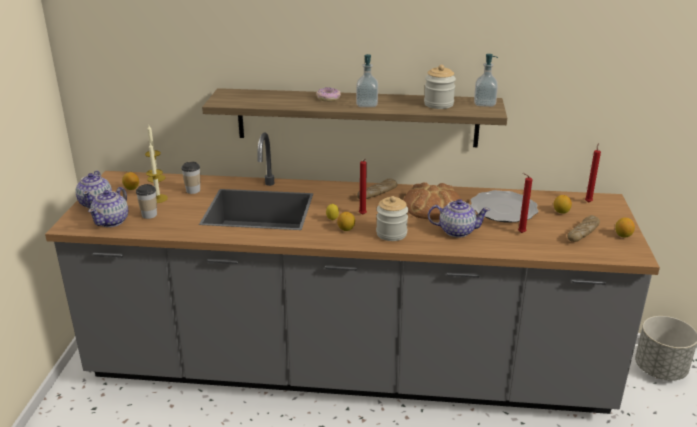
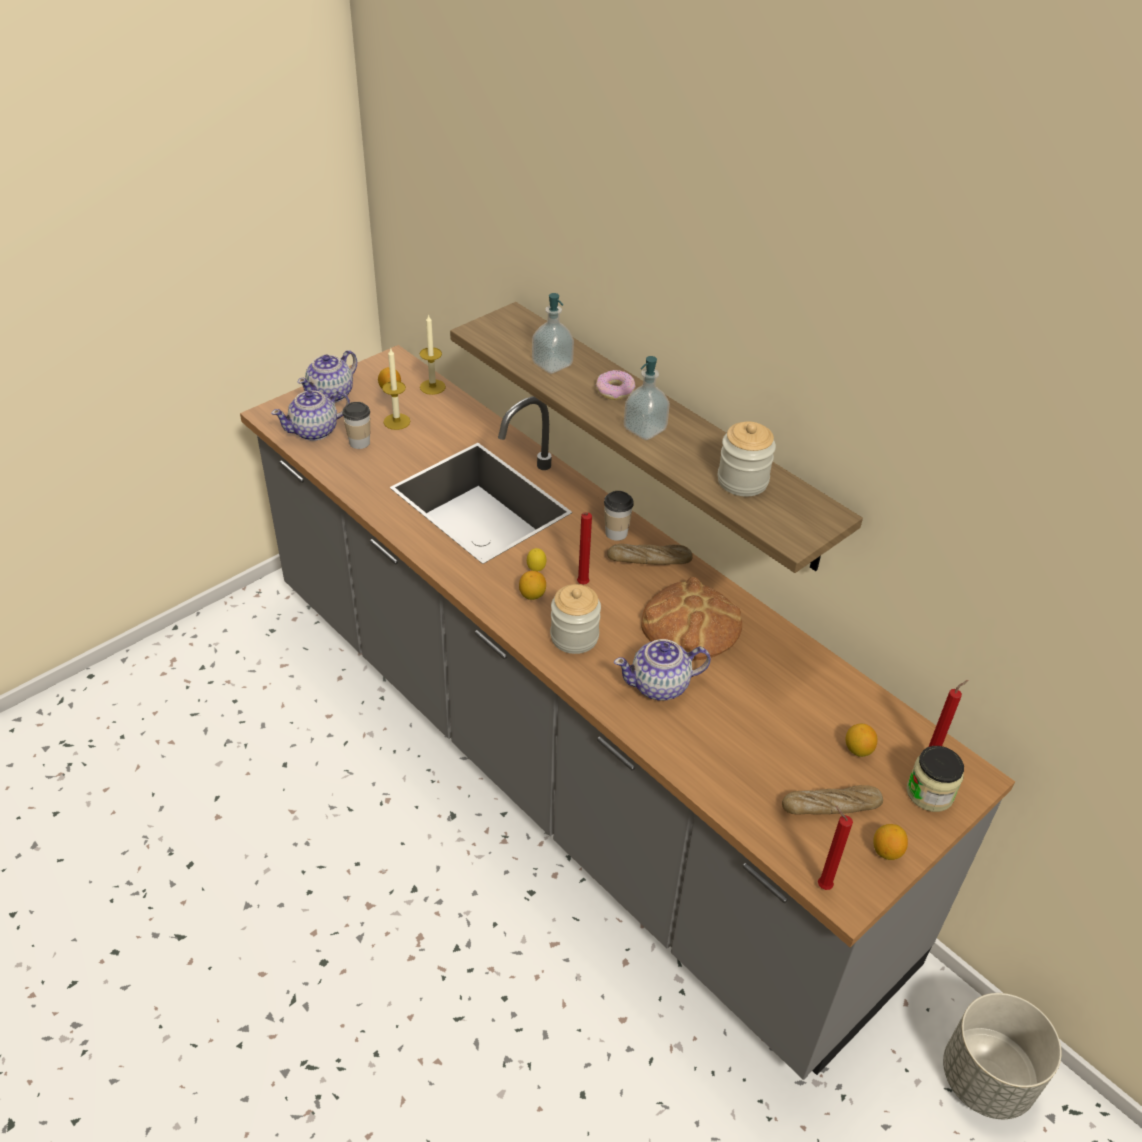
camera: 40 degrees right, 15 degrees up
cup [181,161,200,194] -> cup moved to [604,491,634,541]
teapot [428,199,490,237] -> teapot turned 120 degrees clockwise [614,639,711,700]
plate [471,190,539,222] -> none
soap dispenser [474,54,498,107] -> soap dispenser moved to [532,293,574,374]
red candle [518,173,532,233] -> red candle moved to [818,806,853,890]
none -> jar [907,746,964,812]

